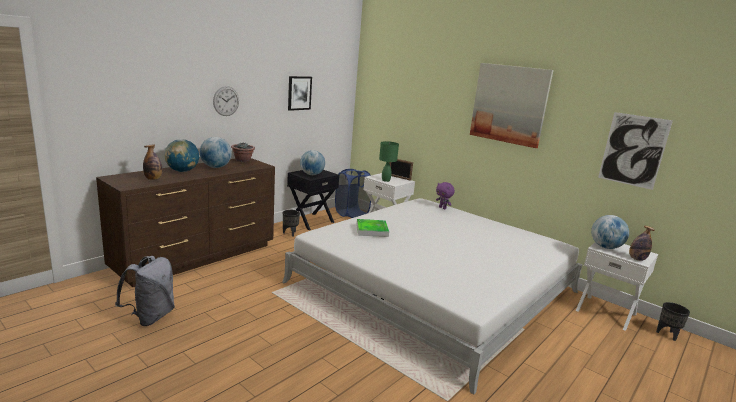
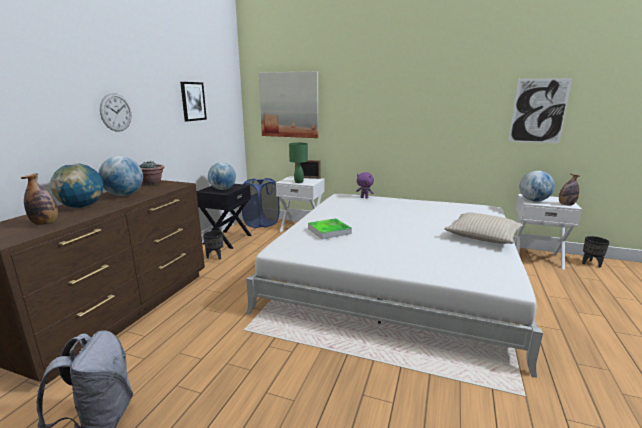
camera: 20 degrees left, 0 degrees up
picture [470,63,554,148] -> picture moved to [259,71,318,138]
none -> beige pillow [444,212,523,244]

